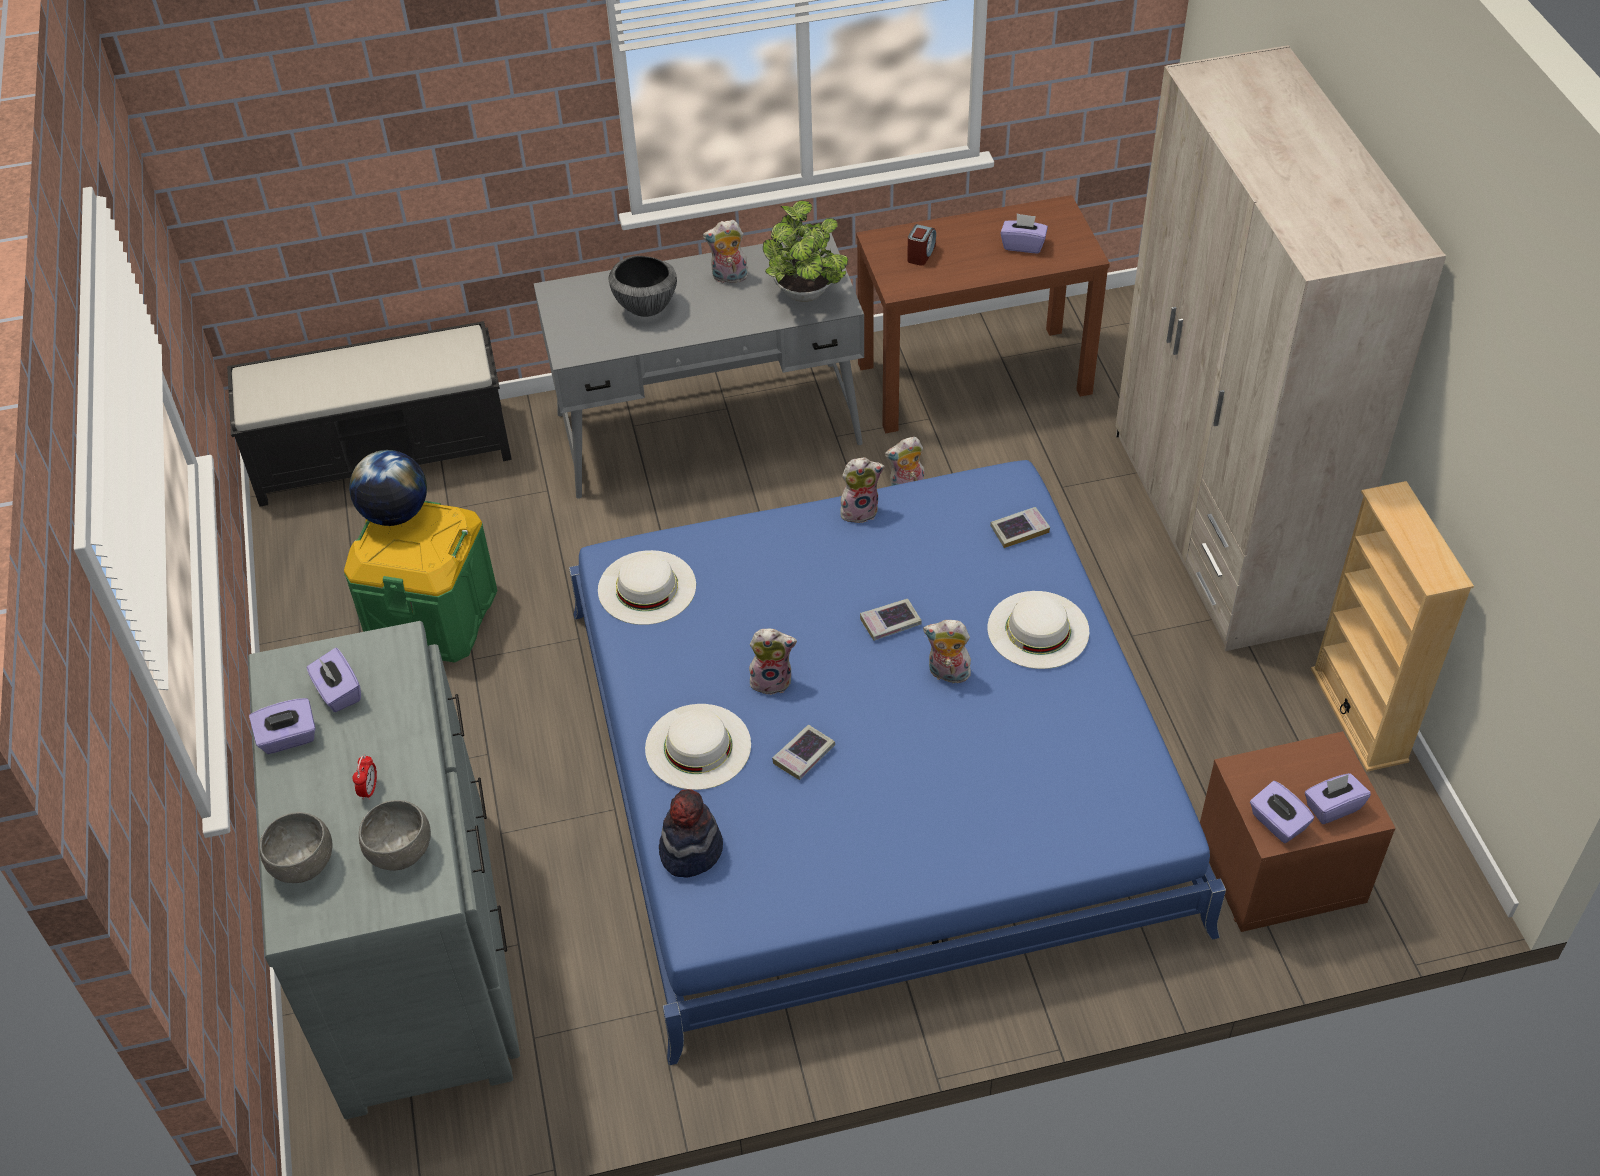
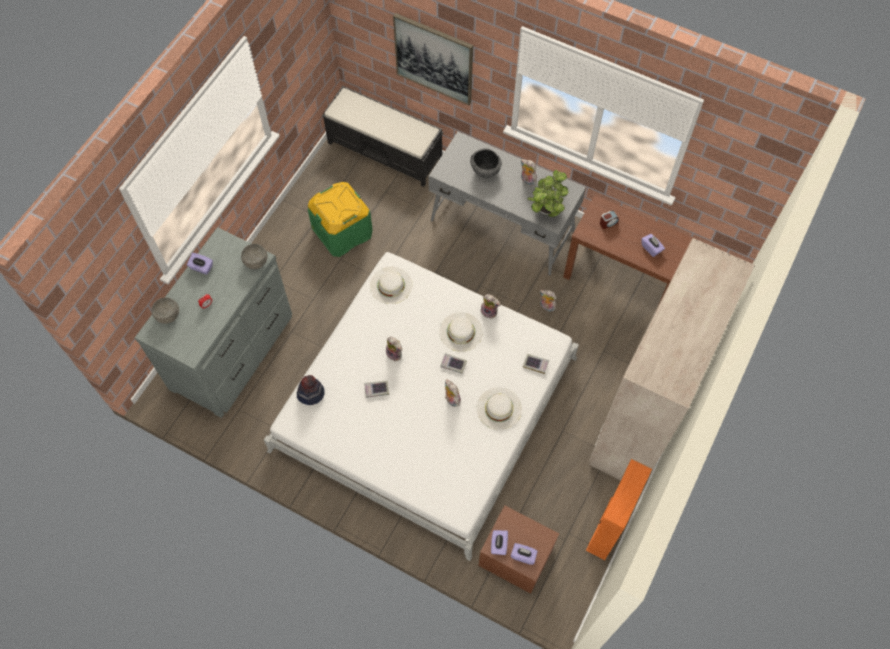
camera: 40 degrees right, 15 degrees up
purple tissue box [307,648,361,712] -> none
globe [349,450,427,526] -> none
grey bowl [359,800,431,871] -> grey bowl moved to [241,244,268,269]
blue bed [569,460,1226,1066] -> white bed [264,252,579,561]
white hat [645,704,751,790] -> white hat moved to [439,312,483,352]
beige bookcase [1311,481,1474,772] -> orange bookcase [586,459,652,560]
none -> picture [393,13,473,105]

